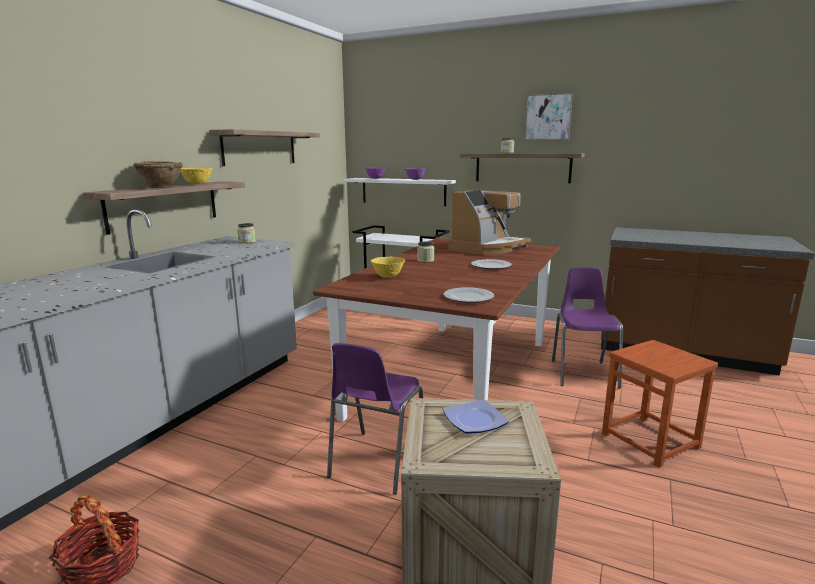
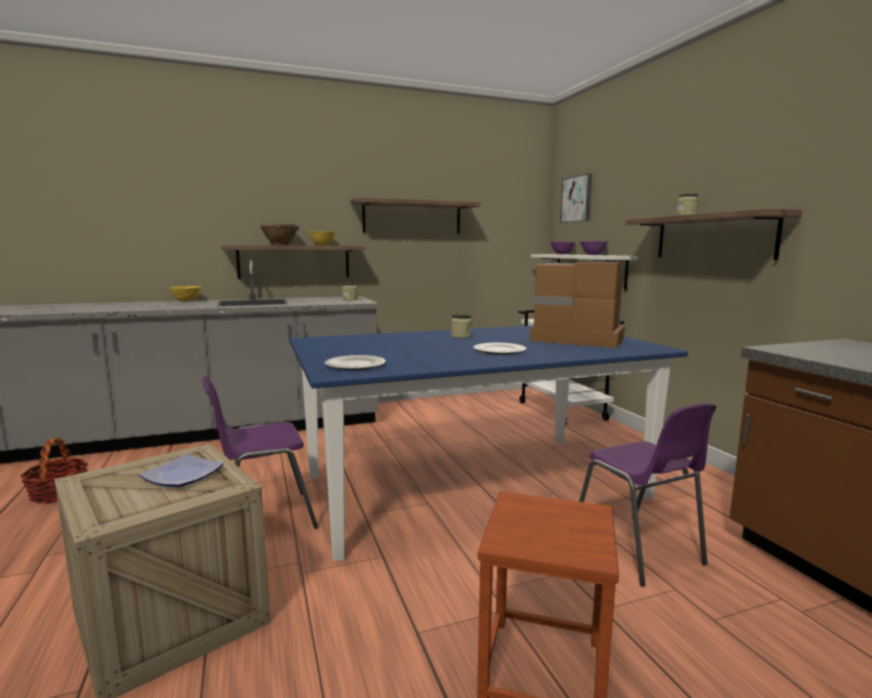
camera: 45 degrees right, 5 degrees down
brown dining table [313,238,560,422] -> blue dining table [290,325,688,562]
yellow bowl [371,257,405,278] -> yellow bowl moved to [170,286,201,302]
coffee machine [449,190,531,255] -> coffee machine turned 150 degrees counterclockwise [530,261,625,348]
picture [525,93,573,140] -> picture moved to [560,173,592,223]
purple chair [552,267,623,388] -> purple chair turned 105 degrees clockwise [579,403,716,587]

